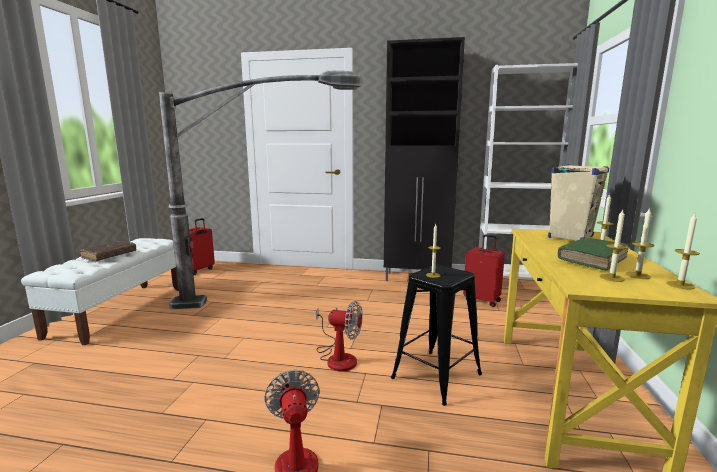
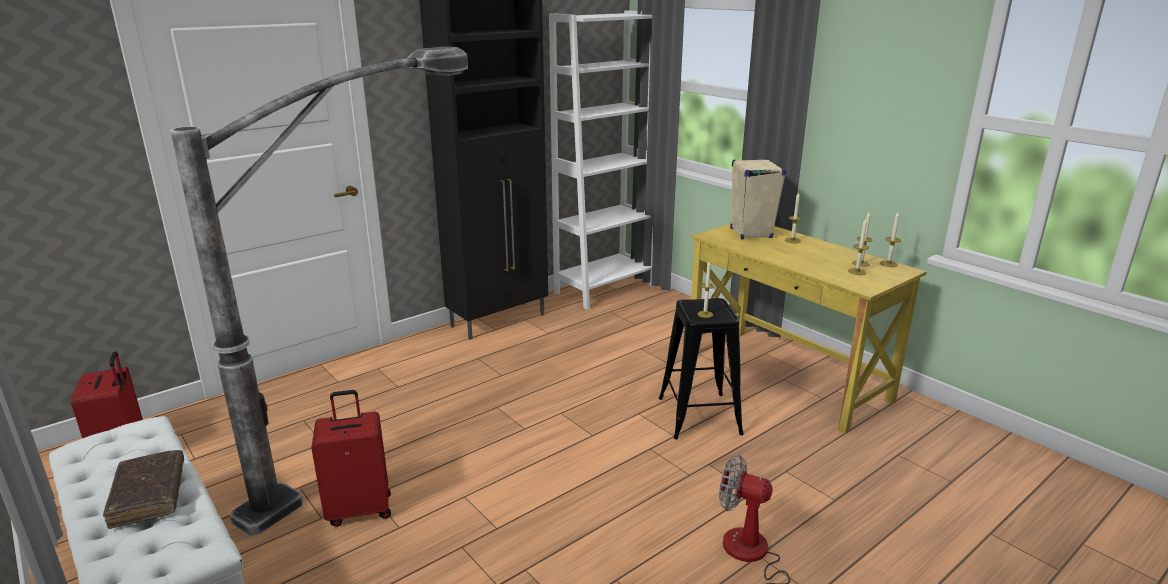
camera: 50 degrees left, 10 degrees up
fan [316,301,363,371] -> none
red suitcase [463,234,505,307] -> red suitcase moved to [311,390,391,527]
green book [558,238,629,270] -> none

